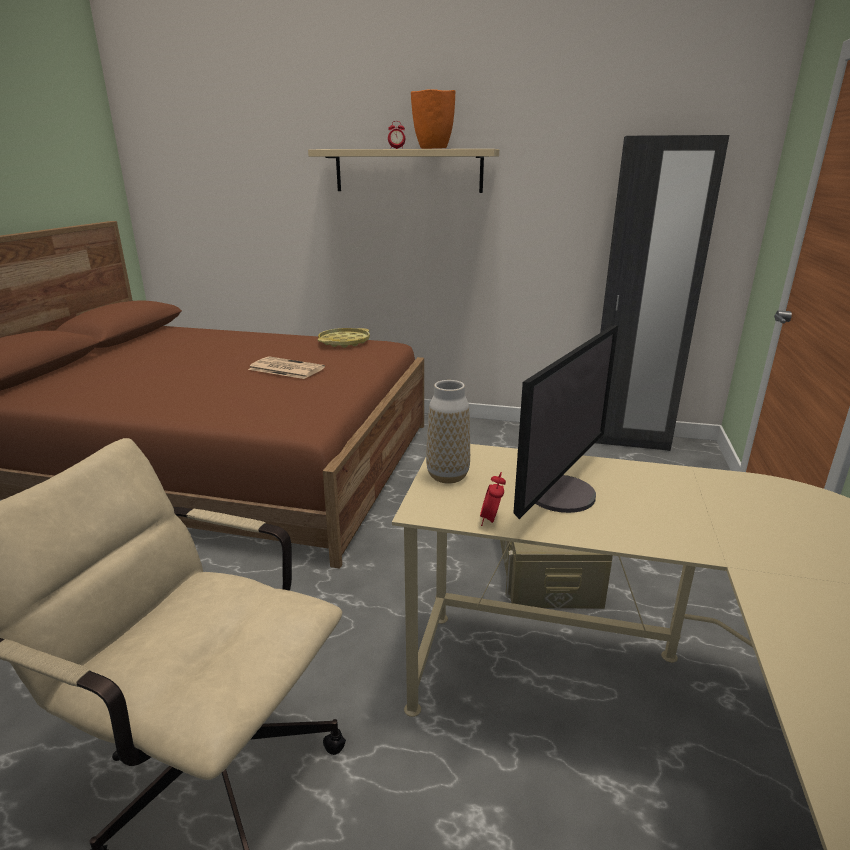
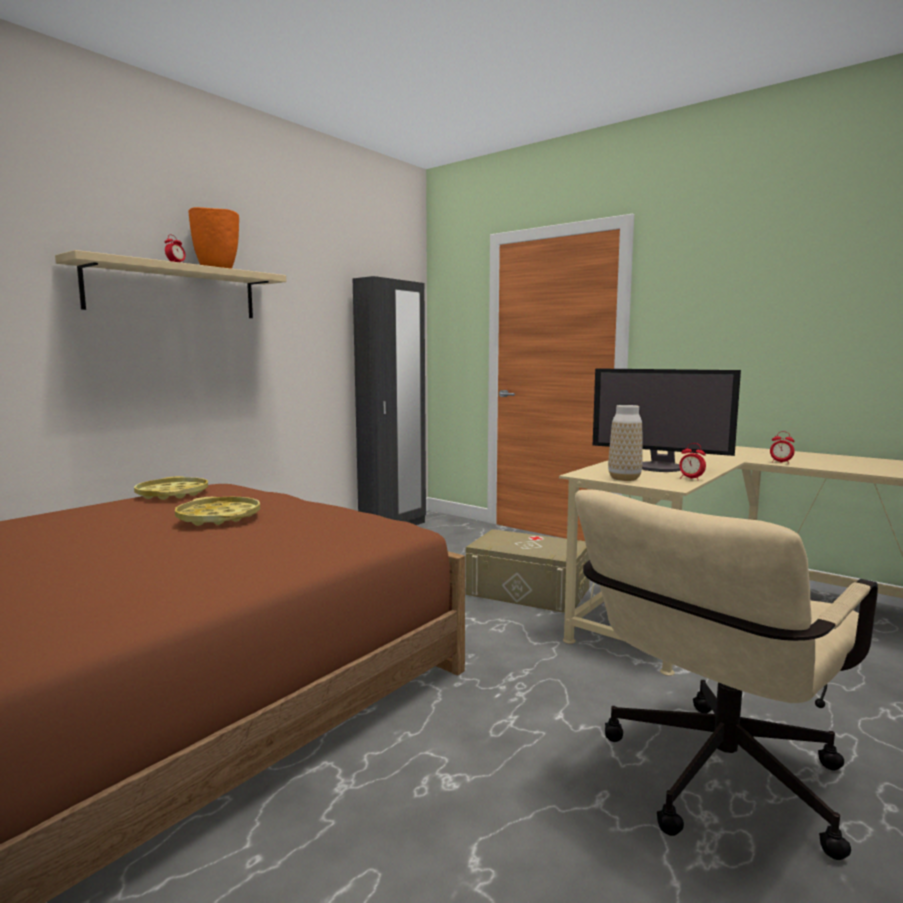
camera: 65 degrees left, 15 degrees down
newspaper [248,356,325,379] -> yellow tray [175,497,260,526]
monitor [513,325,618,519] -> monitor turned 150 degrees clockwise [593,368,741,472]
none -> alarm clock [770,431,794,464]

